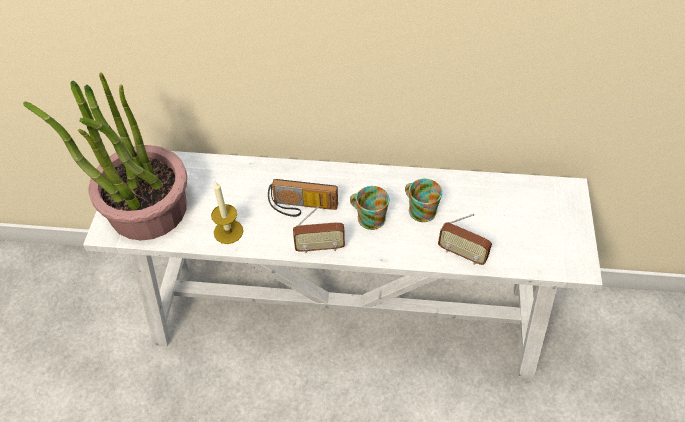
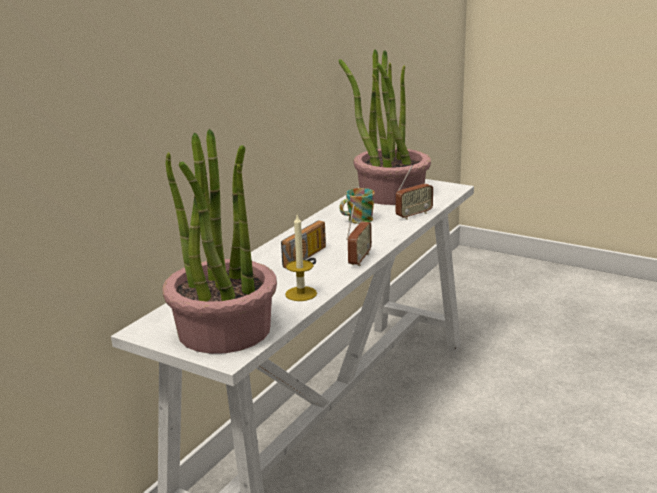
camera: 65 degrees left, 30 degrees down
mug [350,186,389,230] -> none
none -> potted plant [339,49,431,205]

